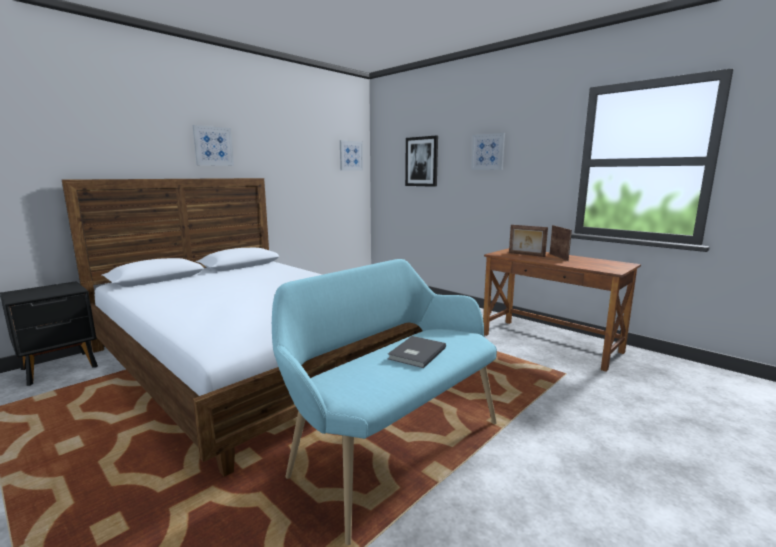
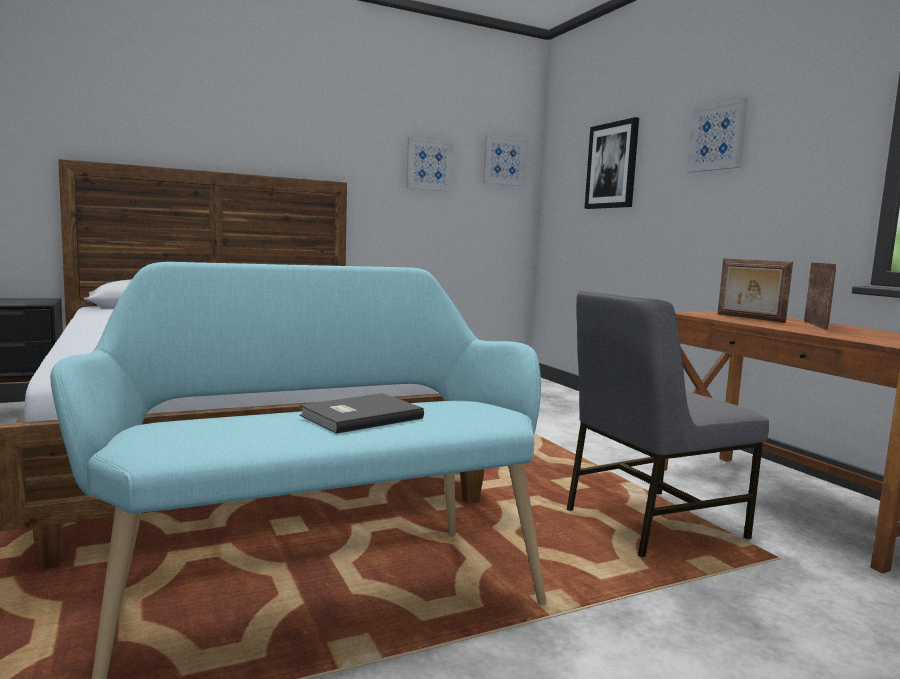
camera: 20 degrees right, 5 degrees down
picture [193,125,234,166] -> picture moved to [406,137,454,192]
none -> grey chair [567,290,769,557]

